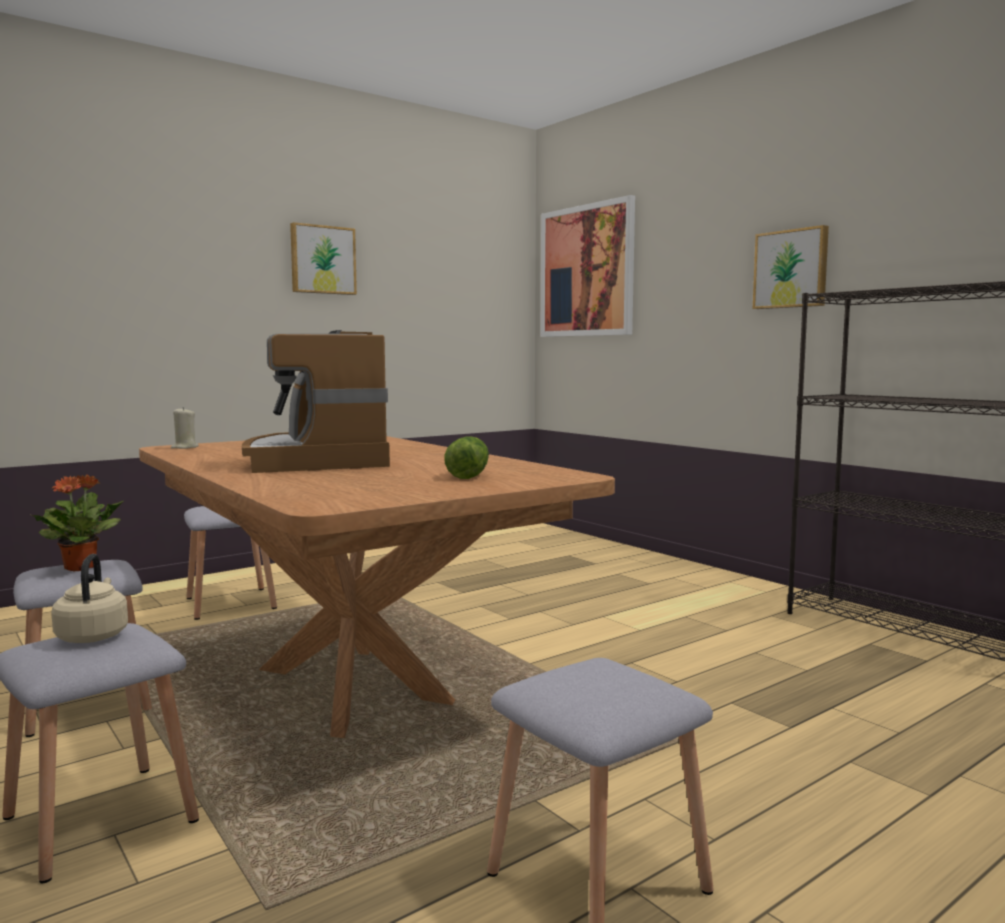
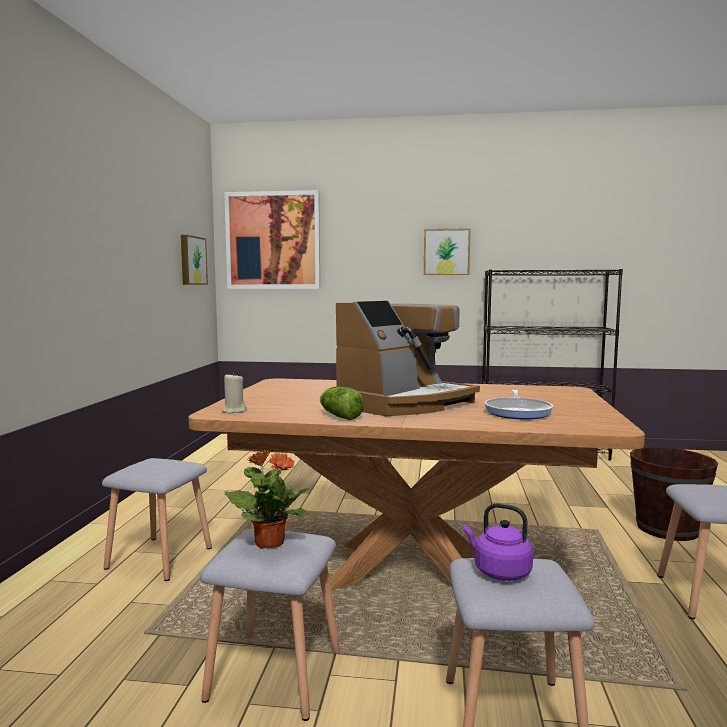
camera: 45 degrees left, 0 degrees up
beige kettle [51,554,128,643] -> purple kettle [463,503,533,581]
coffee machine [242,330,390,473] -> coffee machine turned 75 degrees counterclockwise [336,301,480,416]
picture [290,222,357,295] -> picture moved to [181,235,208,285]
lettuce [444,436,489,479] -> lettuce moved to [320,387,364,420]
none -> frying pan [484,390,553,419]
none -> brown bucket [630,447,718,541]

